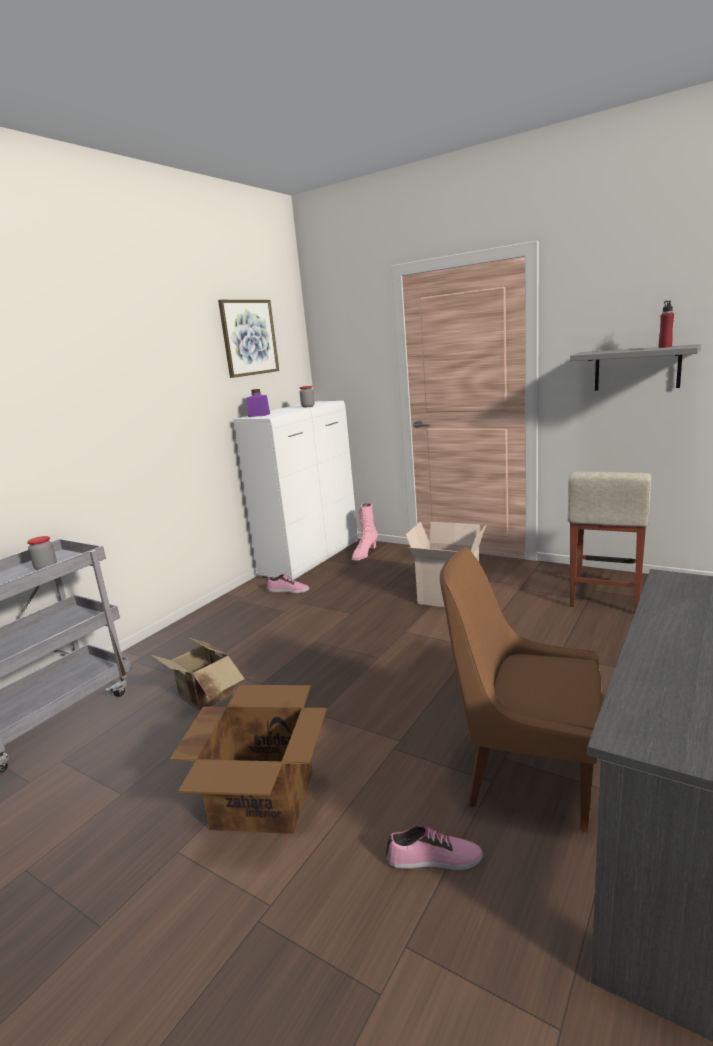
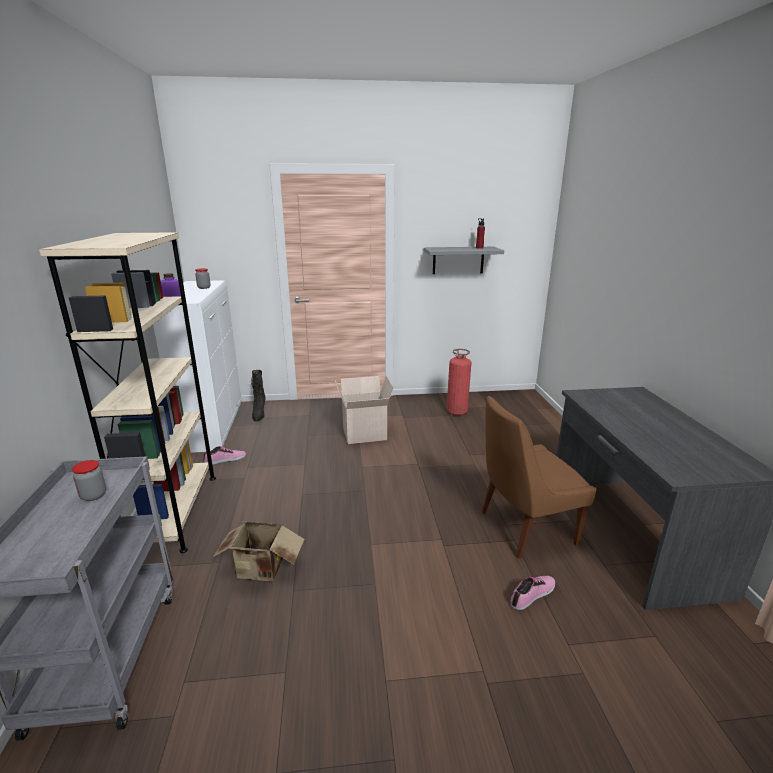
camera: 40 degrees left, 5 degrees up
cardboard box [170,685,327,834] -> none
picture [218,300,279,378] -> none
pink boot [352,503,378,561] -> black boot [251,370,266,422]
beige stool [568,472,652,613] -> fire extinguisher [447,349,472,415]
none -> beige bookcase [39,232,216,553]

